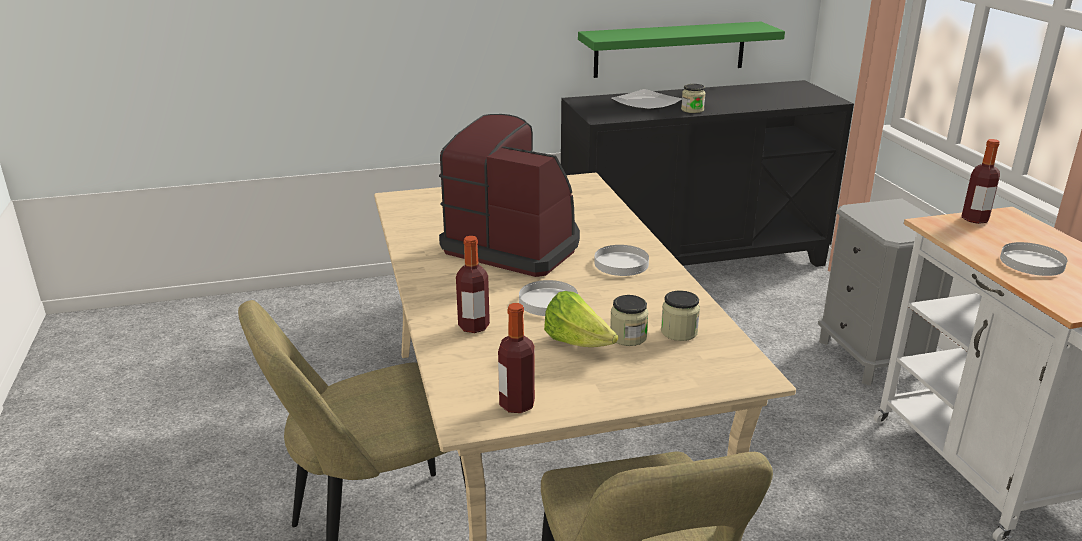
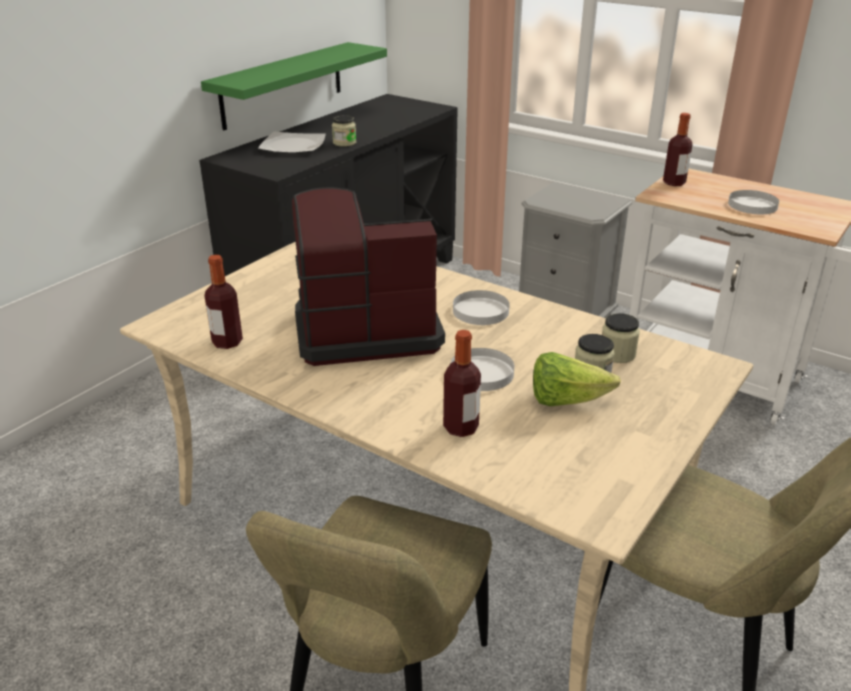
camera: 40 degrees left, 5 degrees up
bottle [498,303,535,413] -> bottle moved to [204,255,243,349]

